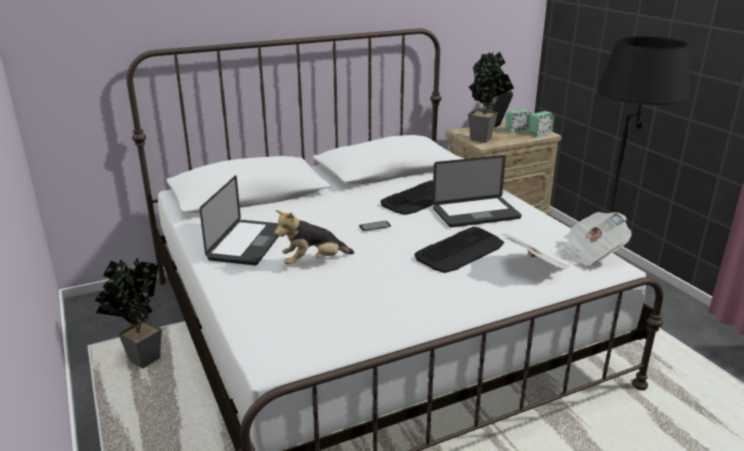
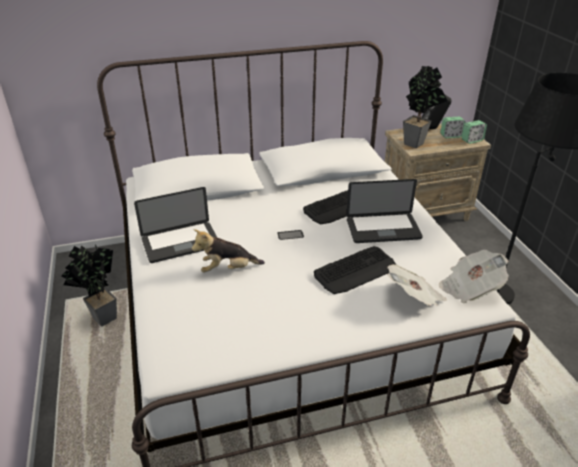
camera: 10 degrees right, 10 degrees up
laptop [199,175,278,265] -> laptop turned 45 degrees clockwise [134,187,217,263]

